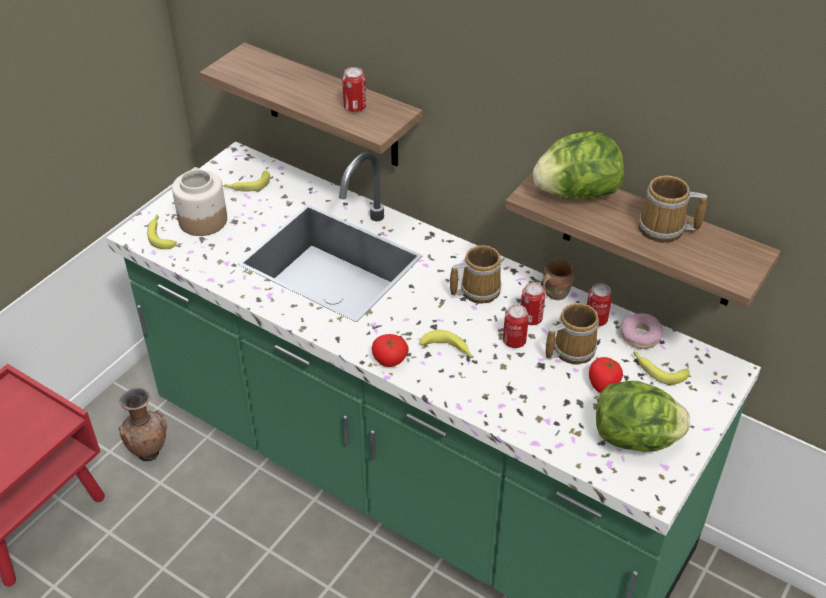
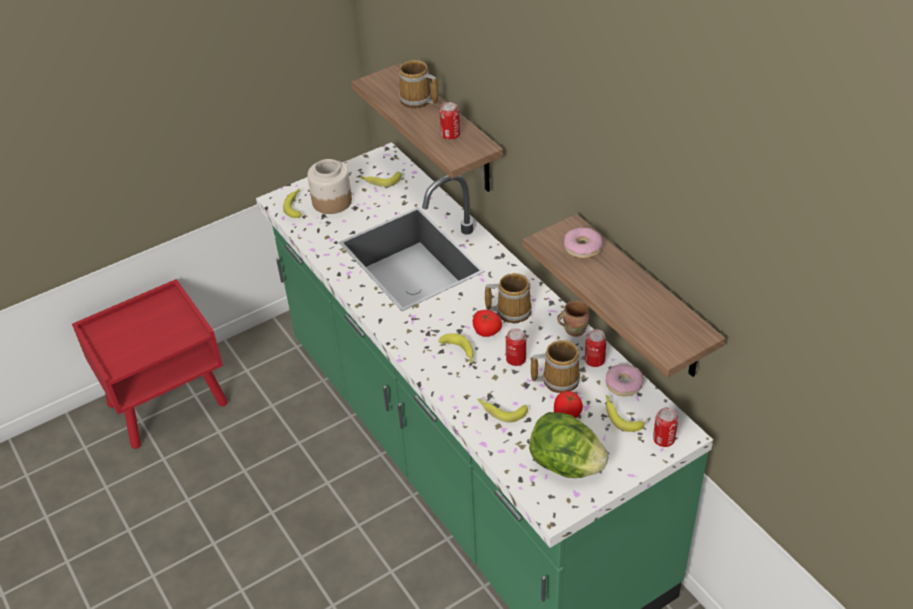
camera: 25 degrees right, 0 degrees up
brown vase [119,388,167,461] -> none
tomato [372,334,409,367] -> tomato moved to [473,310,502,337]
can [521,282,545,325] -> can moved to [653,407,678,447]
lettuce [533,131,624,199] -> donut [564,228,602,258]
mug [639,175,707,243] -> mug moved to [399,60,438,109]
none -> banana [477,399,528,423]

